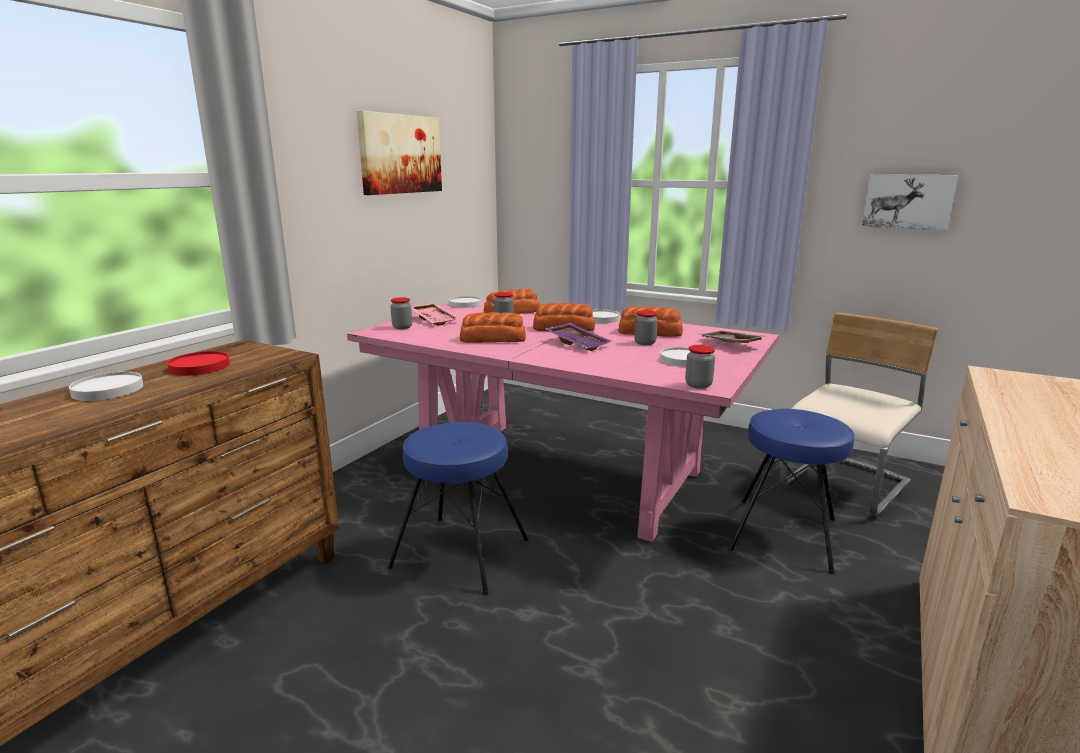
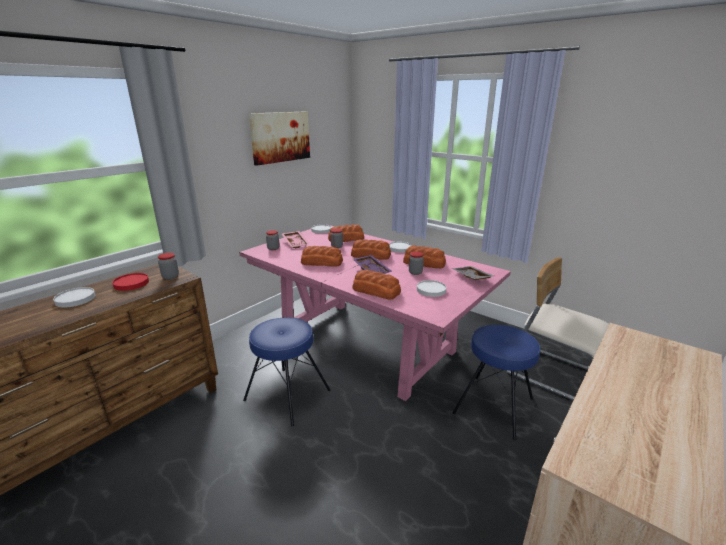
camera: 10 degrees right, 5 degrees up
jar [685,345,715,389] -> jar moved to [158,253,179,280]
beige chair [780,313,938,516] -> beige chair turned 105 degrees counterclockwise [507,257,609,400]
picture [862,174,958,230] -> none
none -> bread [352,270,401,299]

